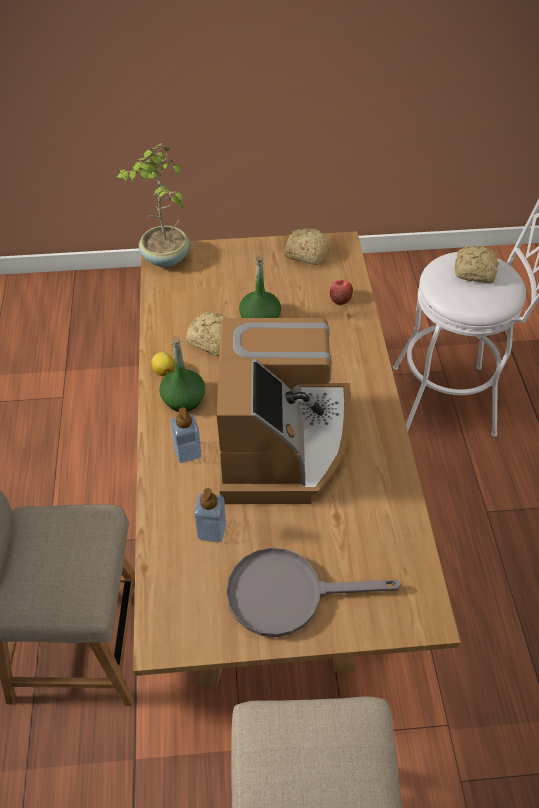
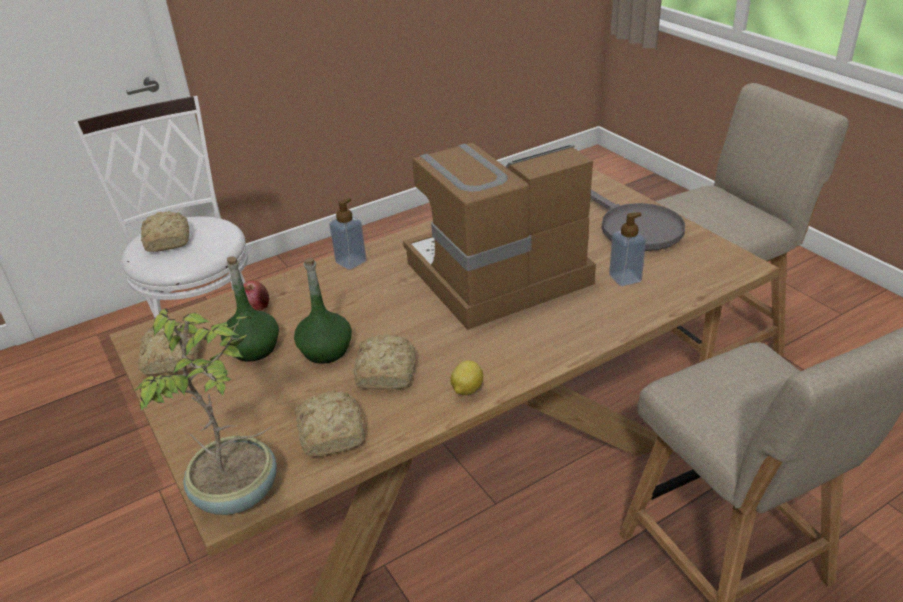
camera: 115 degrees left, 15 degrees down
green bottle [159,336,206,412] -> green bottle moved to [221,256,279,362]
soap dispenser [170,407,202,463] -> soap dispenser moved to [329,198,367,270]
none -> bread [295,391,364,457]

